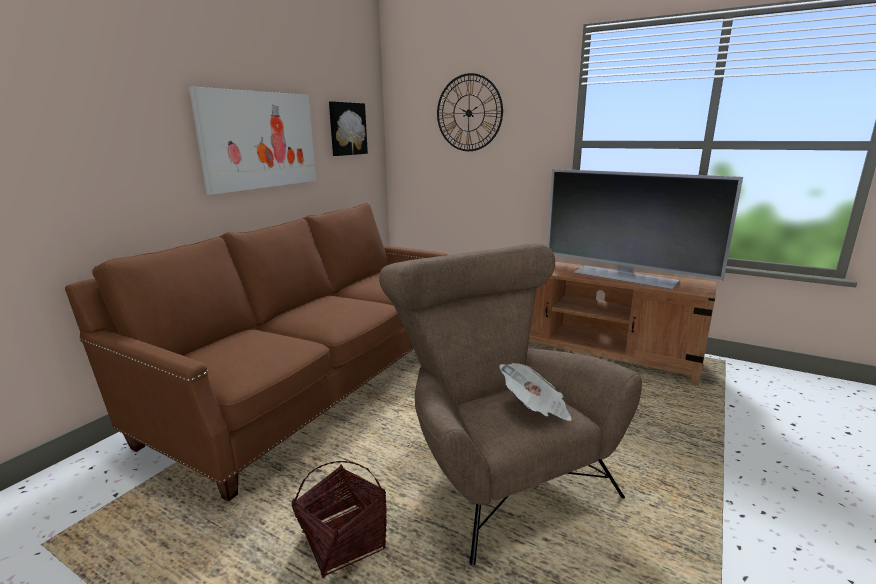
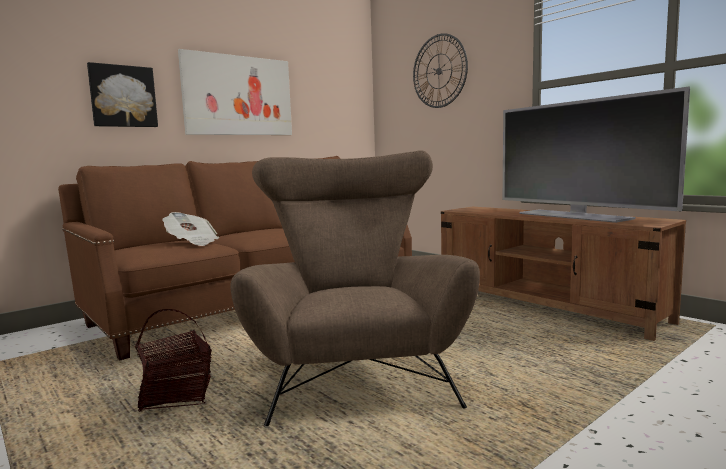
camera: 20 degrees right, 10 degrees down
picture [329,101,368,156] -> picture moved to [87,62,158,127]
newspaper [499,363,572,421] -> newspaper moved to [162,212,219,246]

